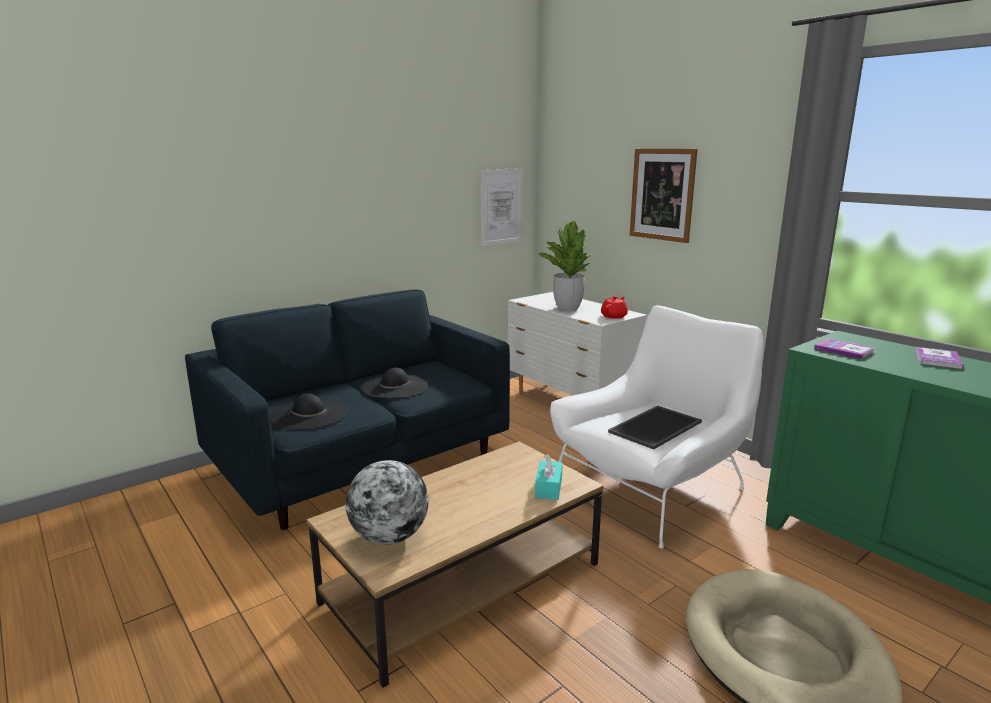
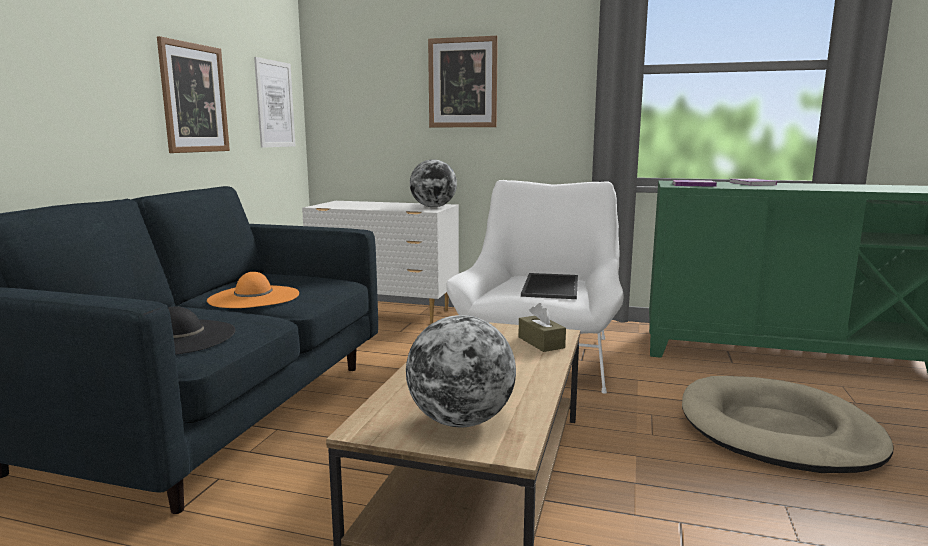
camera: 35 degrees left, 5 degrees down
black hat [361,368,429,398] -> orange hat [207,272,299,308]
turquoise tissue box [535,454,563,500] -> brown tissue box [518,303,566,352]
potted plant [539,221,593,311] -> none
red teapot [601,296,628,319] -> globe [410,159,457,207]
none -> picture [157,36,230,153]

